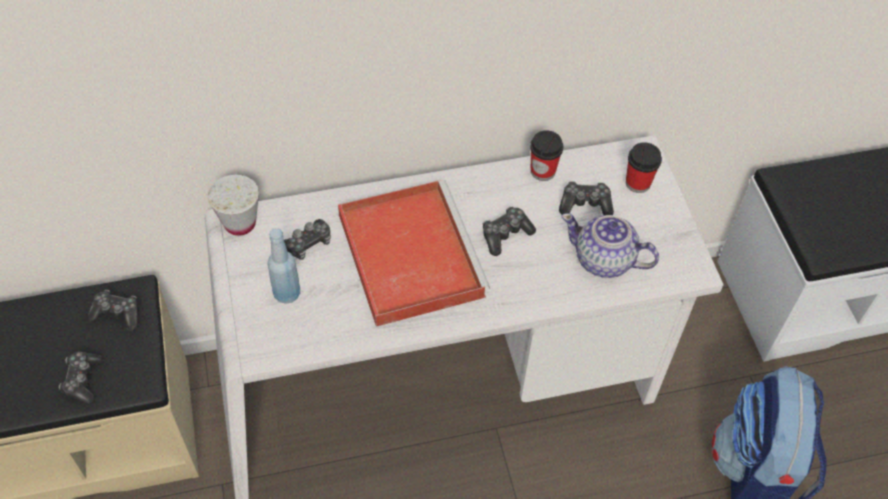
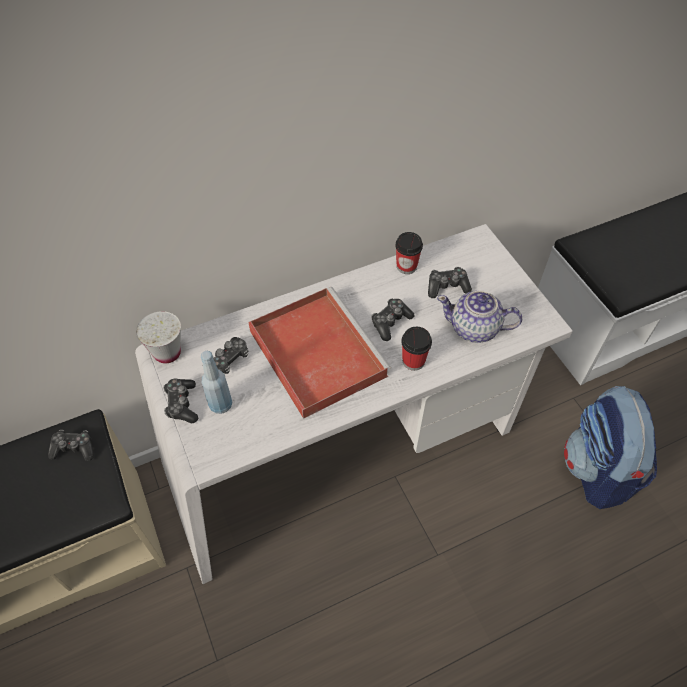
camera: 10 degrees left, 0 degrees up
game controller [59,351,104,405] -> game controller moved to [163,379,198,423]
cup [626,142,662,193] -> cup moved to [401,327,432,371]

